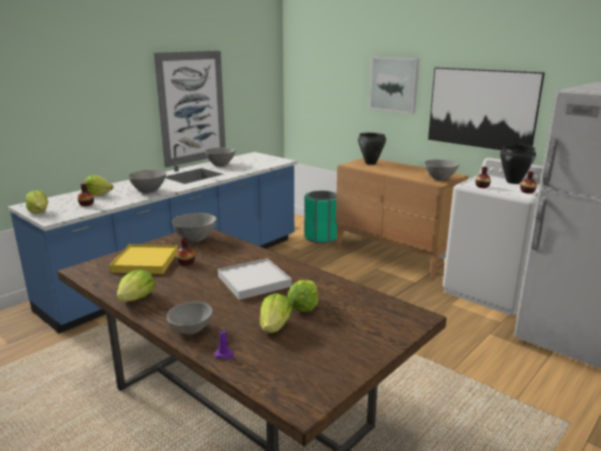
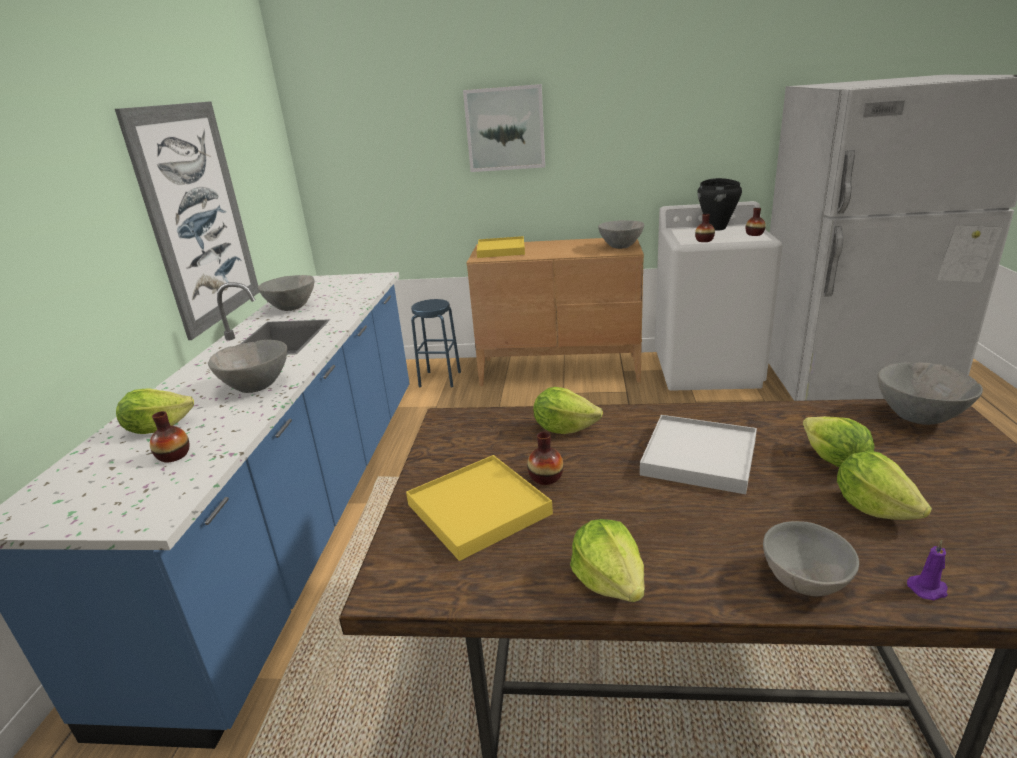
camera: 35 degrees left, 5 degrees up
lettuce [25,190,48,214] -> lettuce moved to [533,387,603,434]
grey bowl [172,213,217,242] -> grey bowl moved to [877,362,983,425]
green trash can [305,190,337,244] -> blue stool [411,299,461,388]
black cooking pot [358,133,386,165] -> yellow tray [477,236,525,258]
picture [428,67,545,150] -> none

